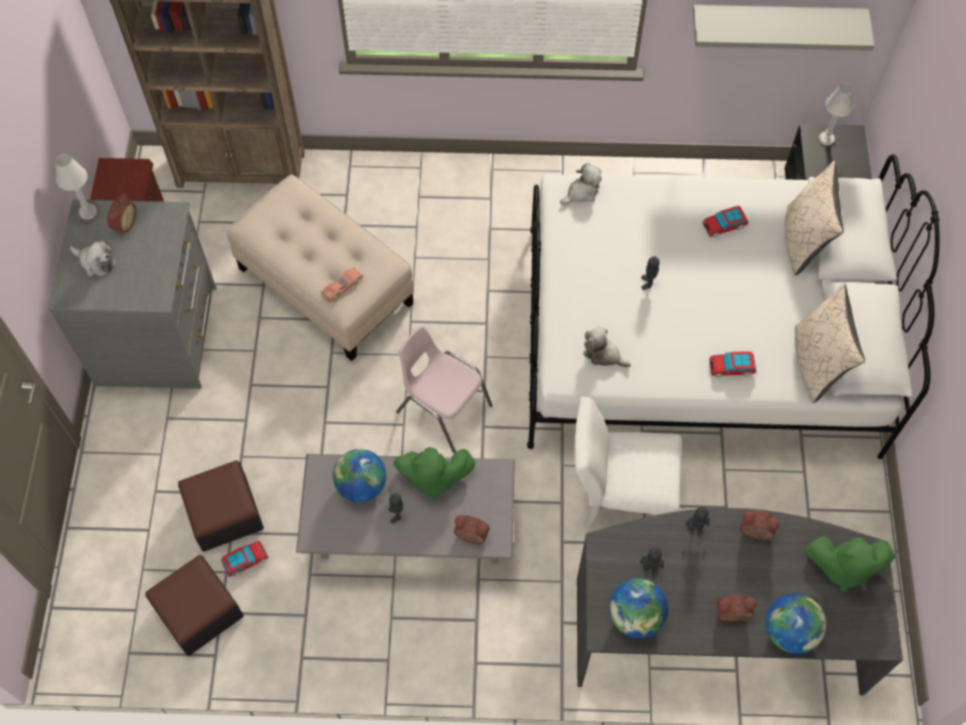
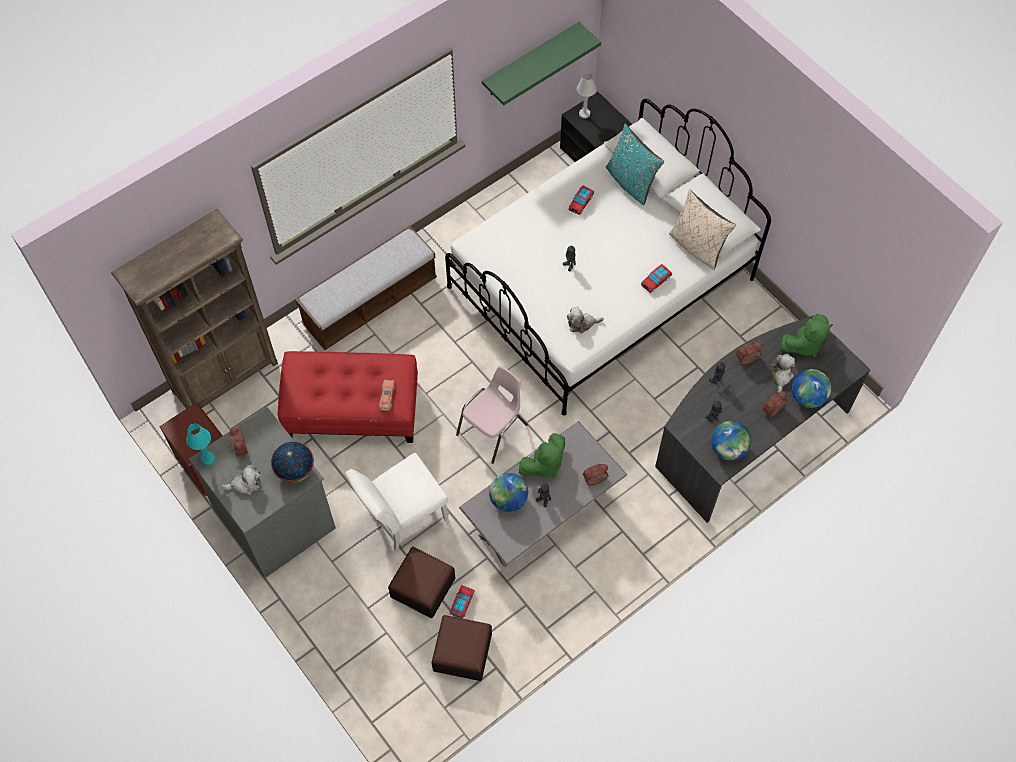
camera: 40 degrees left, 0 degrees up
white table lamp [55,154,97,220] -> turquoise table lamp [186,424,215,465]
beige ottoman [227,174,414,361] -> red ottoman [278,351,418,443]
pink chair [396,325,493,453] -> pink chair turned 135 degrees clockwise [456,366,528,464]
plush toy [560,163,602,205] -> plush toy moved to [770,354,795,393]
white chair [575,397,681,527] -> white chair moved to [345,453,448,551]
grey shelf [693,5,875,51] -> green shelf [482,22,601,106]
beige pillow [785,161,844,275] -> turquoise pillow [606,123,664,205]
none -> globe [271,442,314,483]
none -> bench [296,226,437,350]

